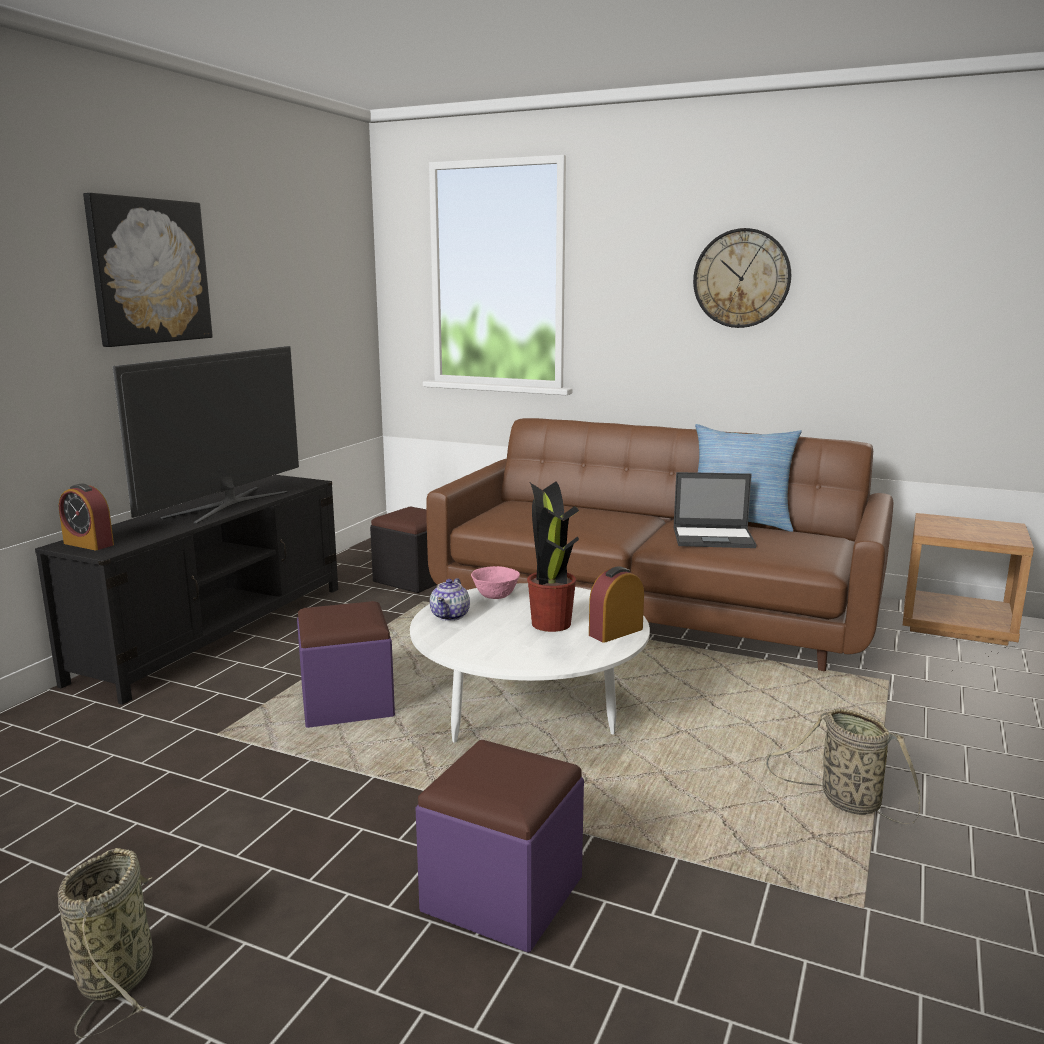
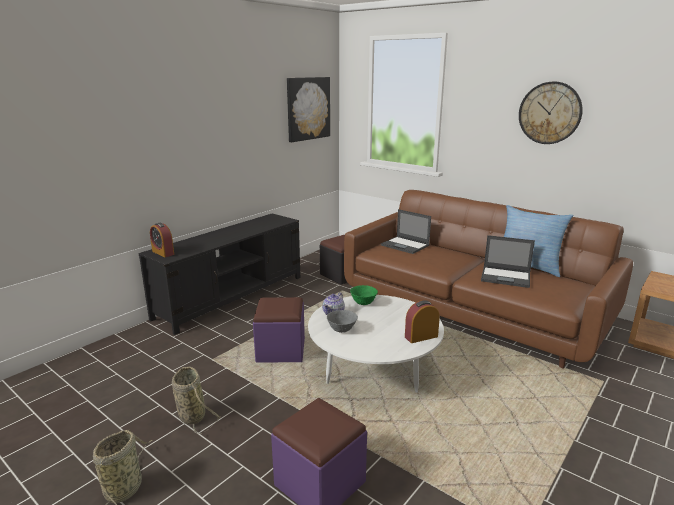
camera: 15 degrees right, 5 degrees up
picture [83,193,213,347] -> picture moved to [287,77,330,142]
television [113,346,299,524] -> none
pink bowl [471,566,520,599] -> green bowl [350,285,378,305]
potted plant [527,481,579,632] -> none
basket [766,708,920,824] -> basket moved to [172,367,220,434]
none -> grey bowl [327,310,358,333]
none -> laptop [381,209,431,254]

